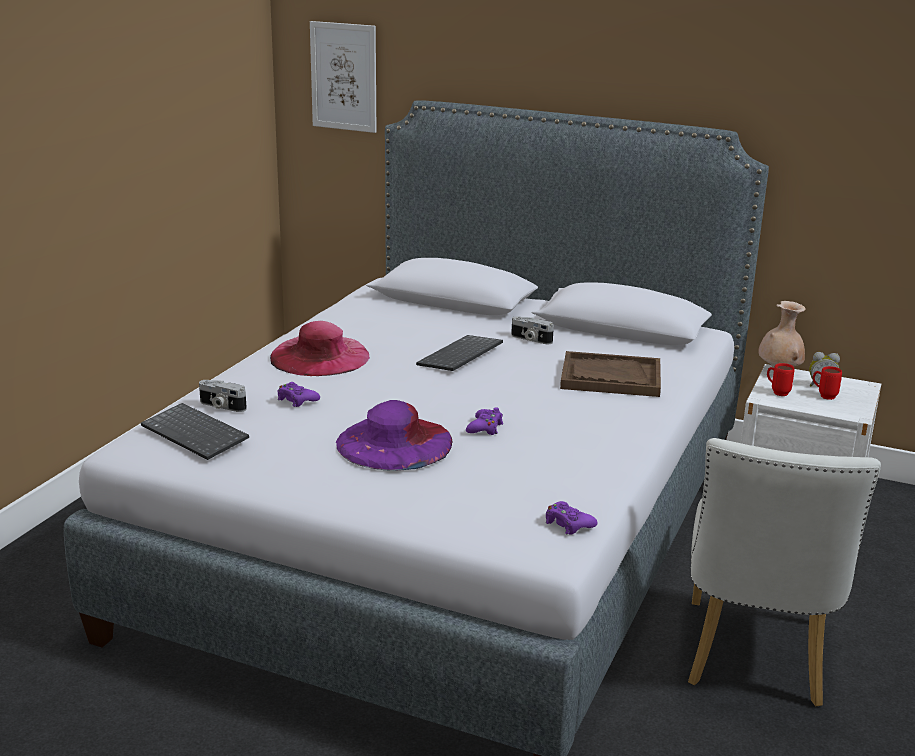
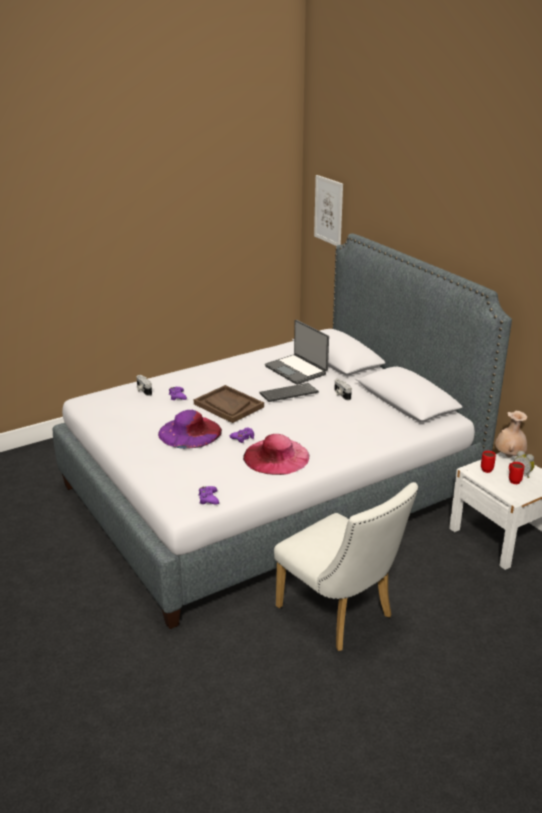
camera: 35 degrees right, 5 degrees up
keyboard [141,403,249,460] -> none
pink hat [270,321,370,376] -> pink hat moved to [243,434,309,475]
brown tray [560,351,661,397] -> brown tray moved to [194,385,264,423]
white chair [688,438,881,706] -> white chair turned 90 degrees counterclockwise [274,482,418,651]
none -> laptop [265,320,329,385]

